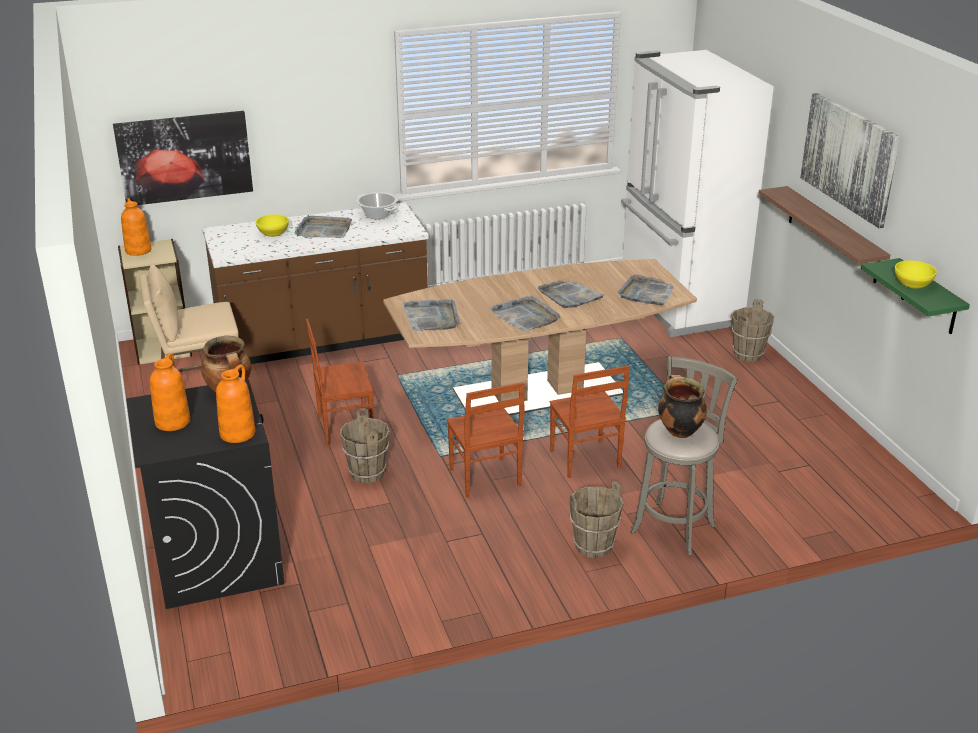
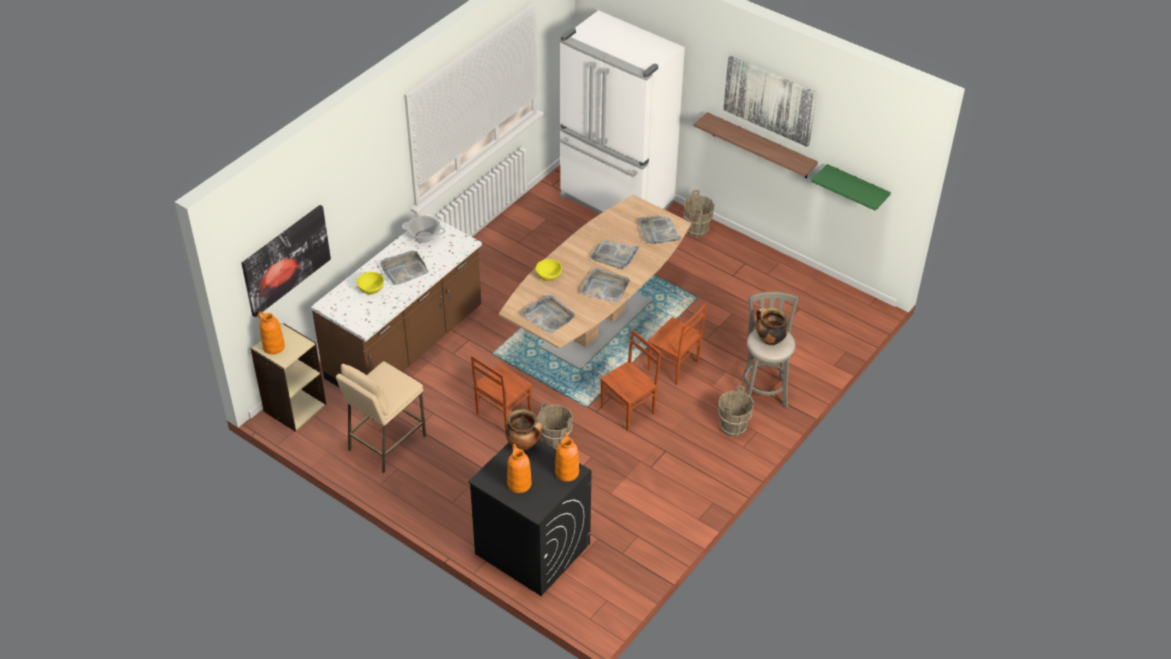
camera: 35 degrees left, 15 degrees up
brown chair [447,382,524,498] -> brown chair turned 75 degrees counterclockwise [600,330,661,431]
yellow bowl [895,260,937,289] -> yellow bowl moved to [536,259,562,281]

